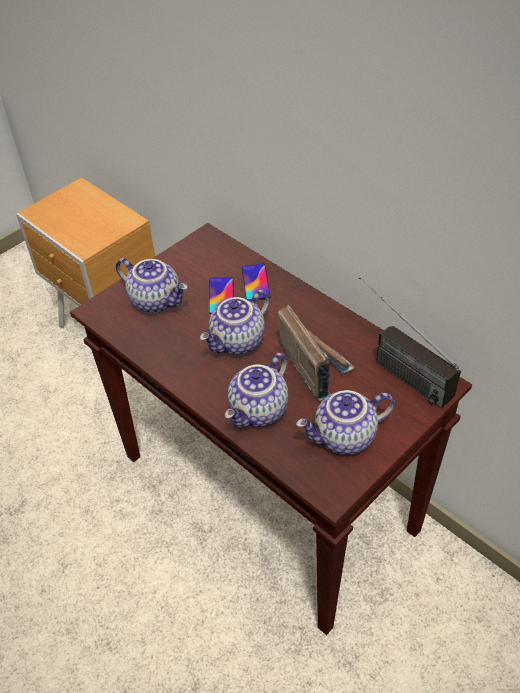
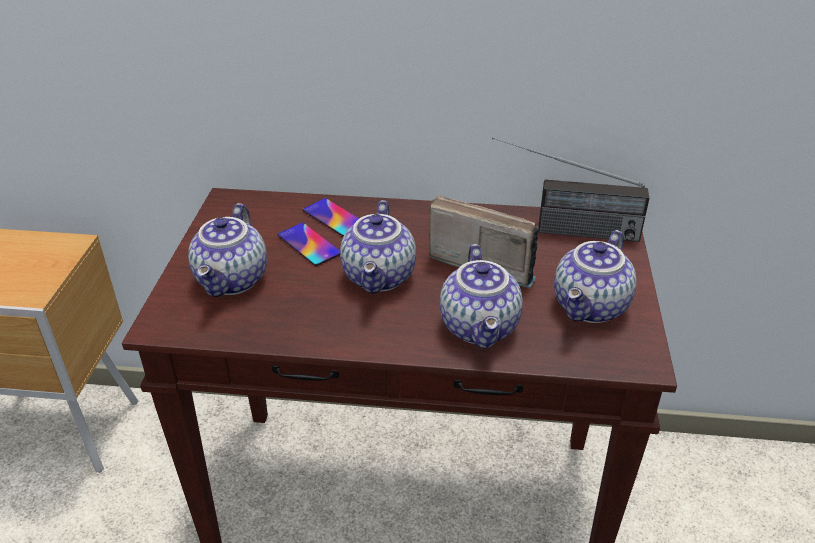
camera: 40 degrees left, 10 degrees down
teapot [116,258,188,313] -> teapot turned 105 degrees clockwise [188,203,267,297]

